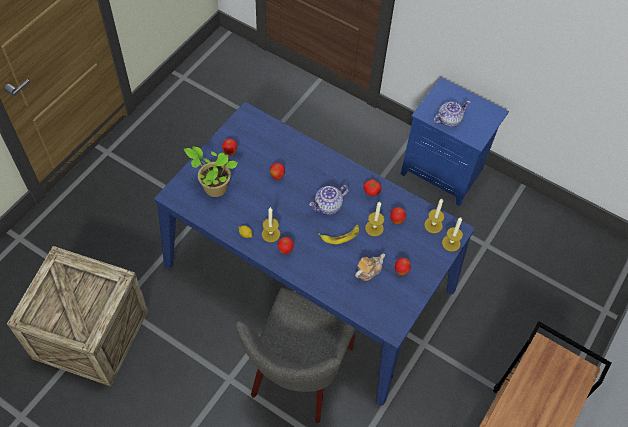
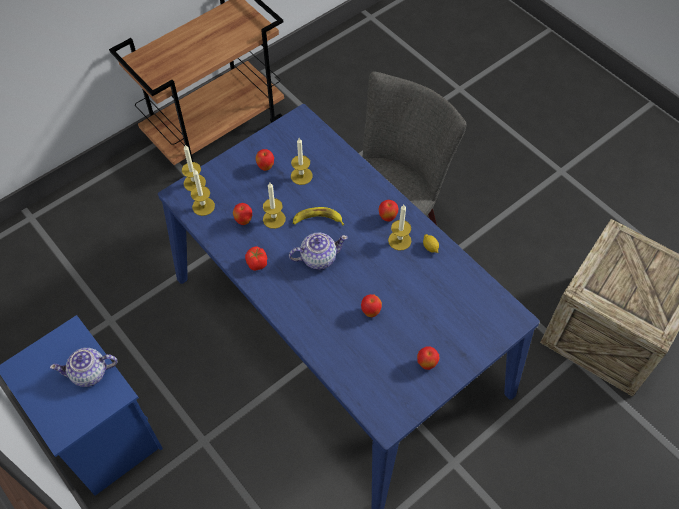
camera: 160 degrees left, 0 degrees up
potted plant [184,147,238,197] -> none
teapot [355,254,385,281] -> candle [291,138,313,185]

